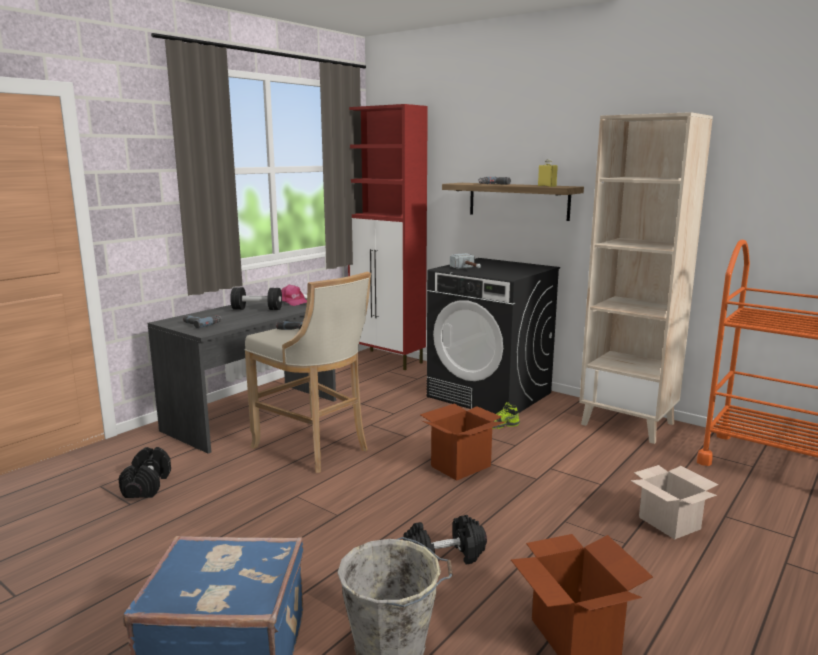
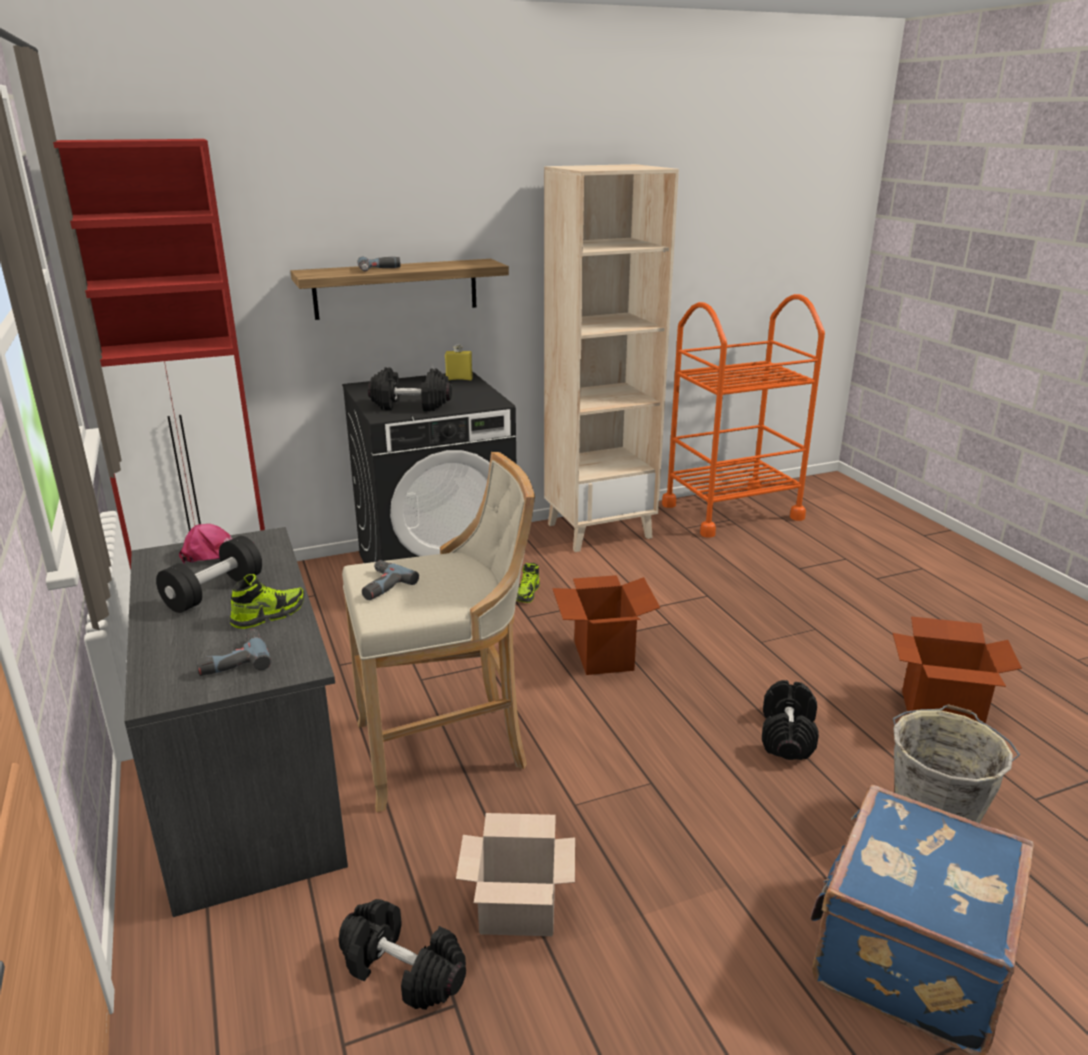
camera: 60 degrees left, 10 degrees up
hammer [450,253,481,269] -> black dumbbell [368,367,452,411]
yellow bottle [538,159,558,187] -> yellow bottle moved to [445,344,473,380]
cardboard box [630,465,719,539] -> cardboard box moved to [456,813,575,936]
none -> shoe [229,574,305,629]

